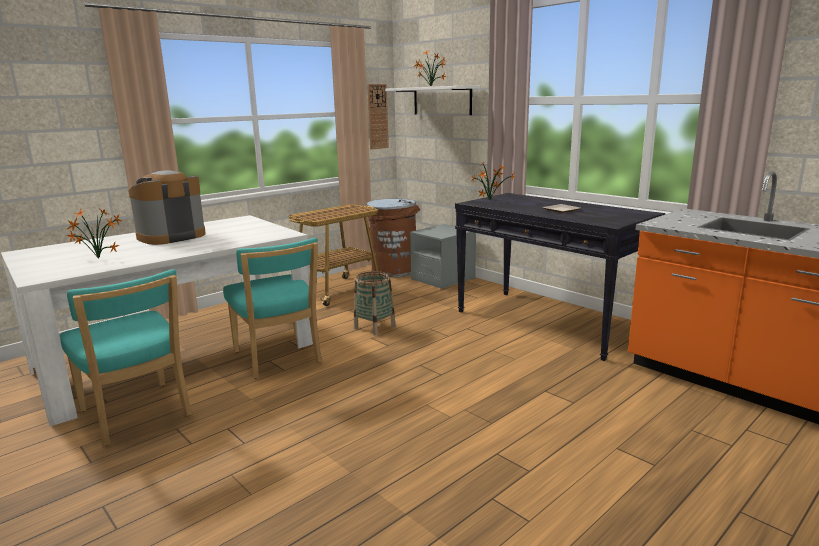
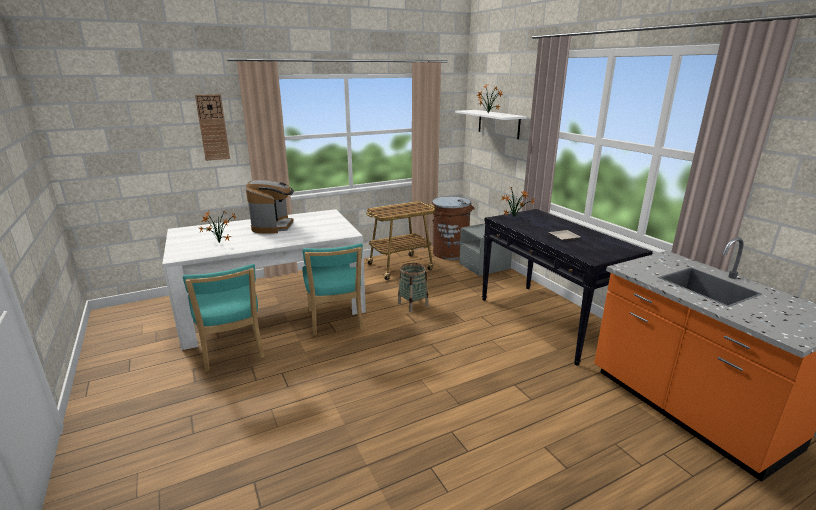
camera: 15 degrees right, 5 degrees up
coffee machine [128,171,206,245] -> coffee machine turned 120 degrees clockwise [246,180,294,234]
wall clock [367,84,389,150] -> wall clock moved to [195,94,230,161]

